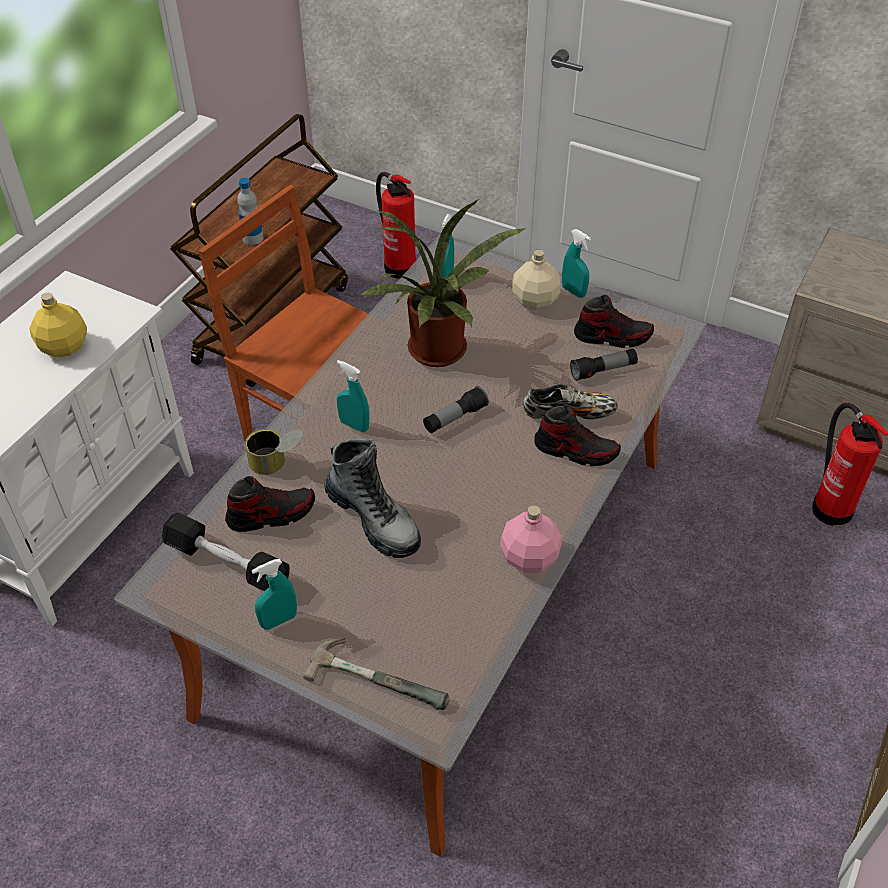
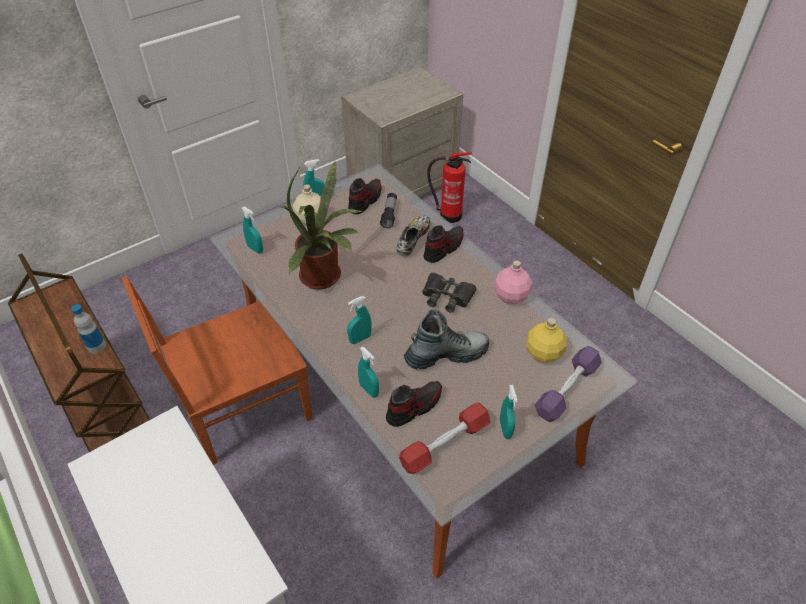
camera: 65 degrees left, 0 degrees up
yellow bottle [29,292,87,357] -> yellow bottle moved to [526,318,566,363]
black dumbbell [162,512,290,591] -> red dumbbell [399,402,490,474]
shoe [225,476,315,532] -> shoe turned 45 degrees clockwise [386,381,442,427]
can [245,429,304,475] -> turquoise spray bottle [358,347,379,397]
hammer [303,638,449,710] -> purple dumbbell [535,346,602,422]
fire extinguisher [376,172,416,279] -> none
flashlight [423,386,489,433] -> none
none -> black binoculars [422,273,476,313]

